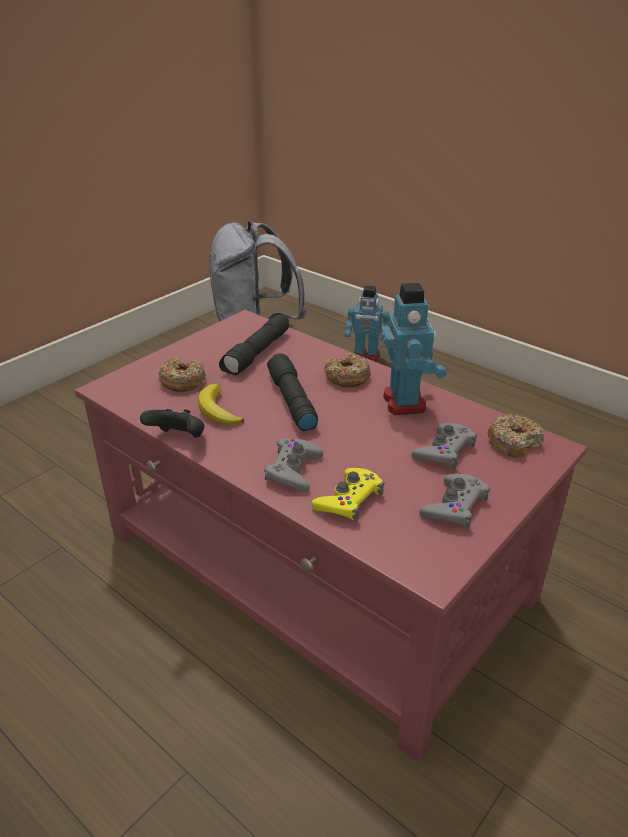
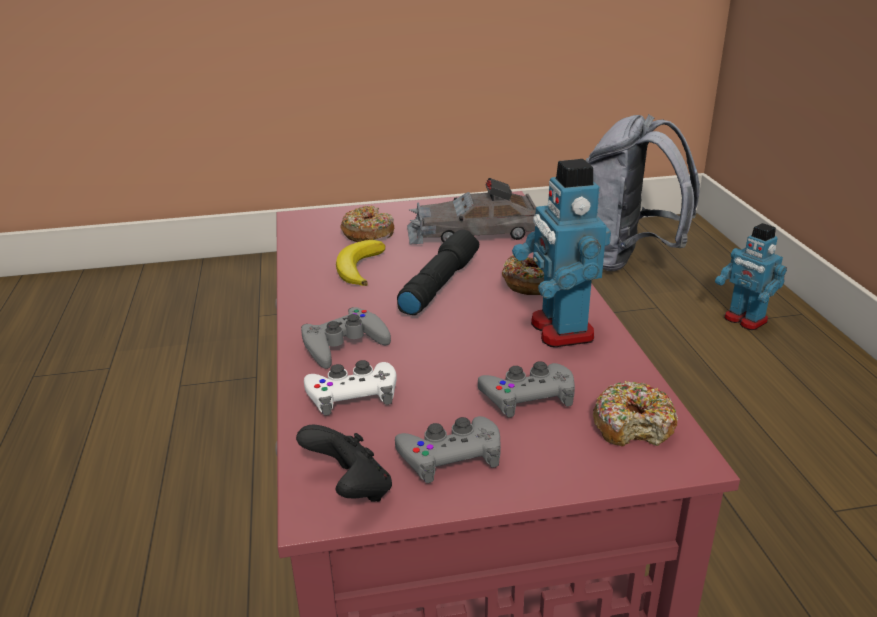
camera: 40 degrees right, 5 degrees down
black game controller [140,409,205,438] -> black game controller moved to [296,425,392,502]
black flashlight [219,314,289,375] -> grey toy car [407,178,536,244]
yellow game controller [312,468,384,521] -> white game controller [304,360,397,416]
toy robot [381,283,447,415] -> toy robot turned 135 degrees clockwise [512,159,611,347]

